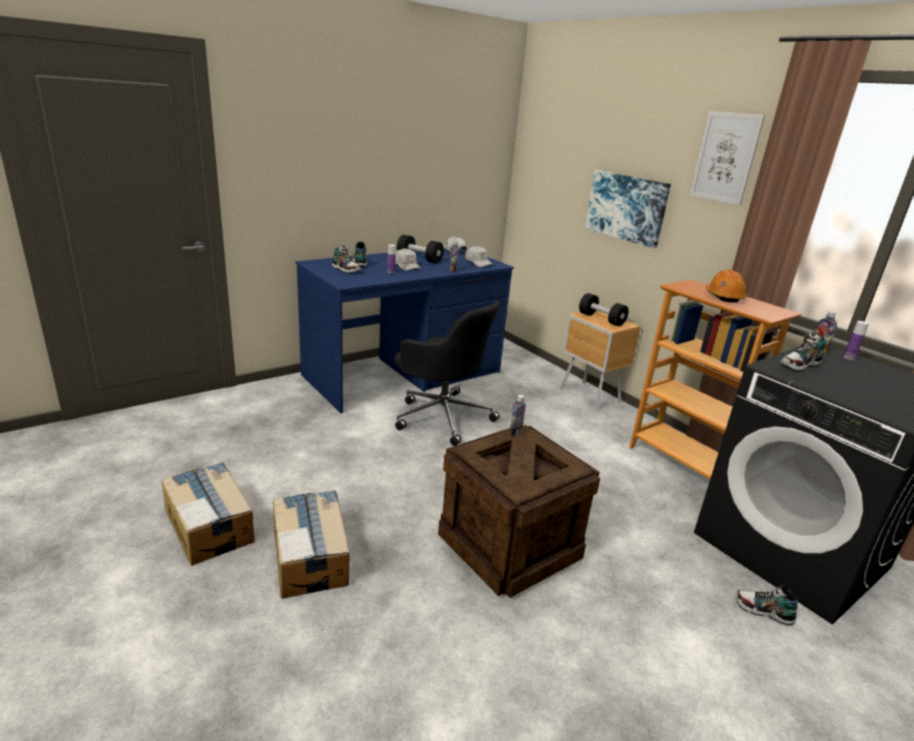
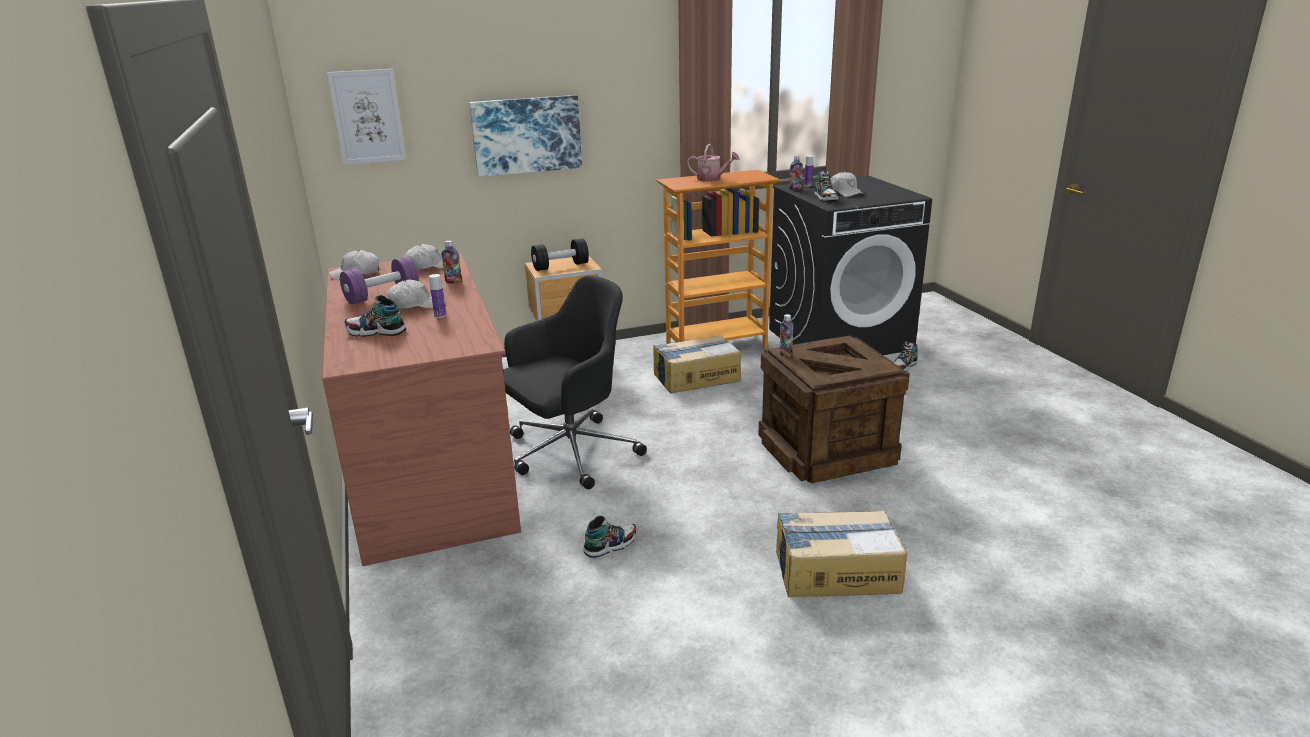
camera: 70 degrees left, 0 degrees up
cardboard box [162,462,255,565] -> cardboard box moved to [653,335,741,393]
blue desk [295,248,514,413] -> brown desk [322,253,521,566]
shoe [332,246,361,273] -> shoe moved to [583,516,637,558]
black dumbbell [397,235,444,263] -> purple dumbbell [340,257,419,304]
picture [689,111,765,206] -> picture moved to [327,69,407,165]
orange hard hat [706,269,747,303] -> watering can [687,144,740,182]
none -> white cap [830,172,864,197]

